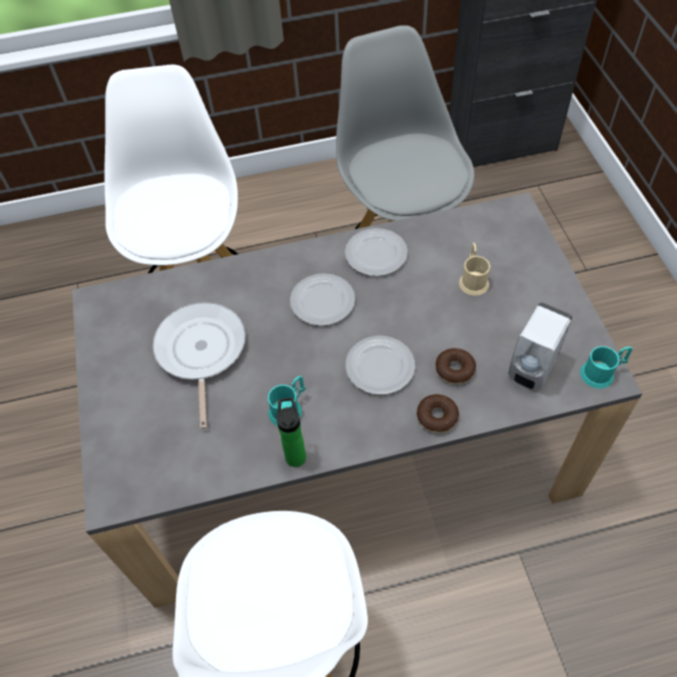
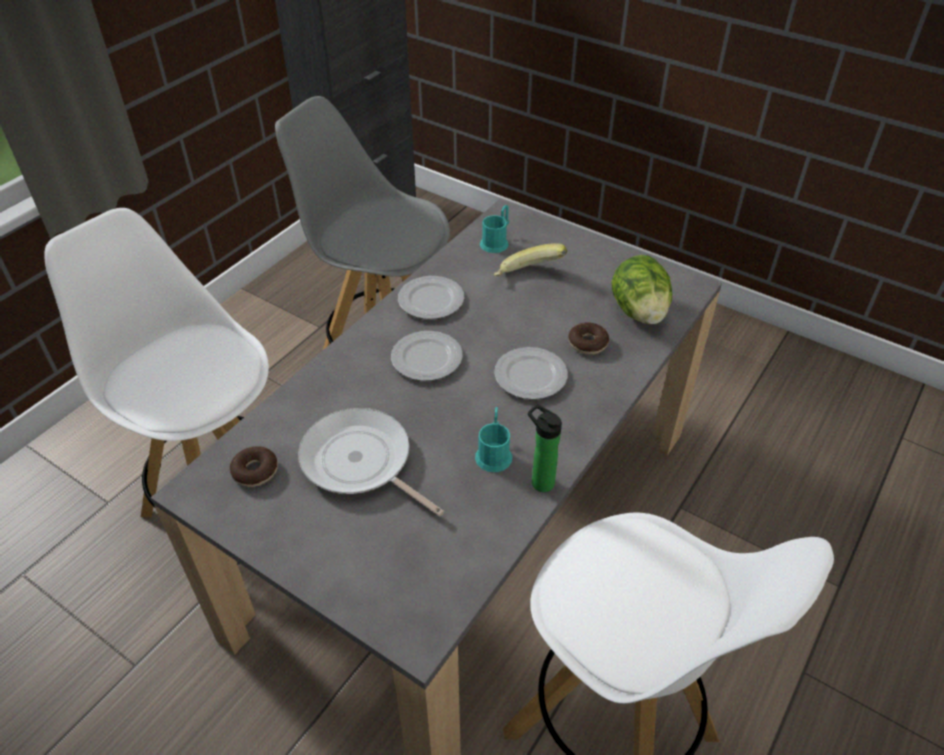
camera: 45 degrees left, 10 degrees down
donut [417,394,459,433] -> donut moved to [230,446,278,487]
beige mug [459,243,490,296] -> banana [494,243,567,276]
white soap dispenser [508,302,572,390] -> lettuce [611,255,672,324]
turquoise mug [580,346,633,389] -> turquoise mug moved to [480,205,509,253]

